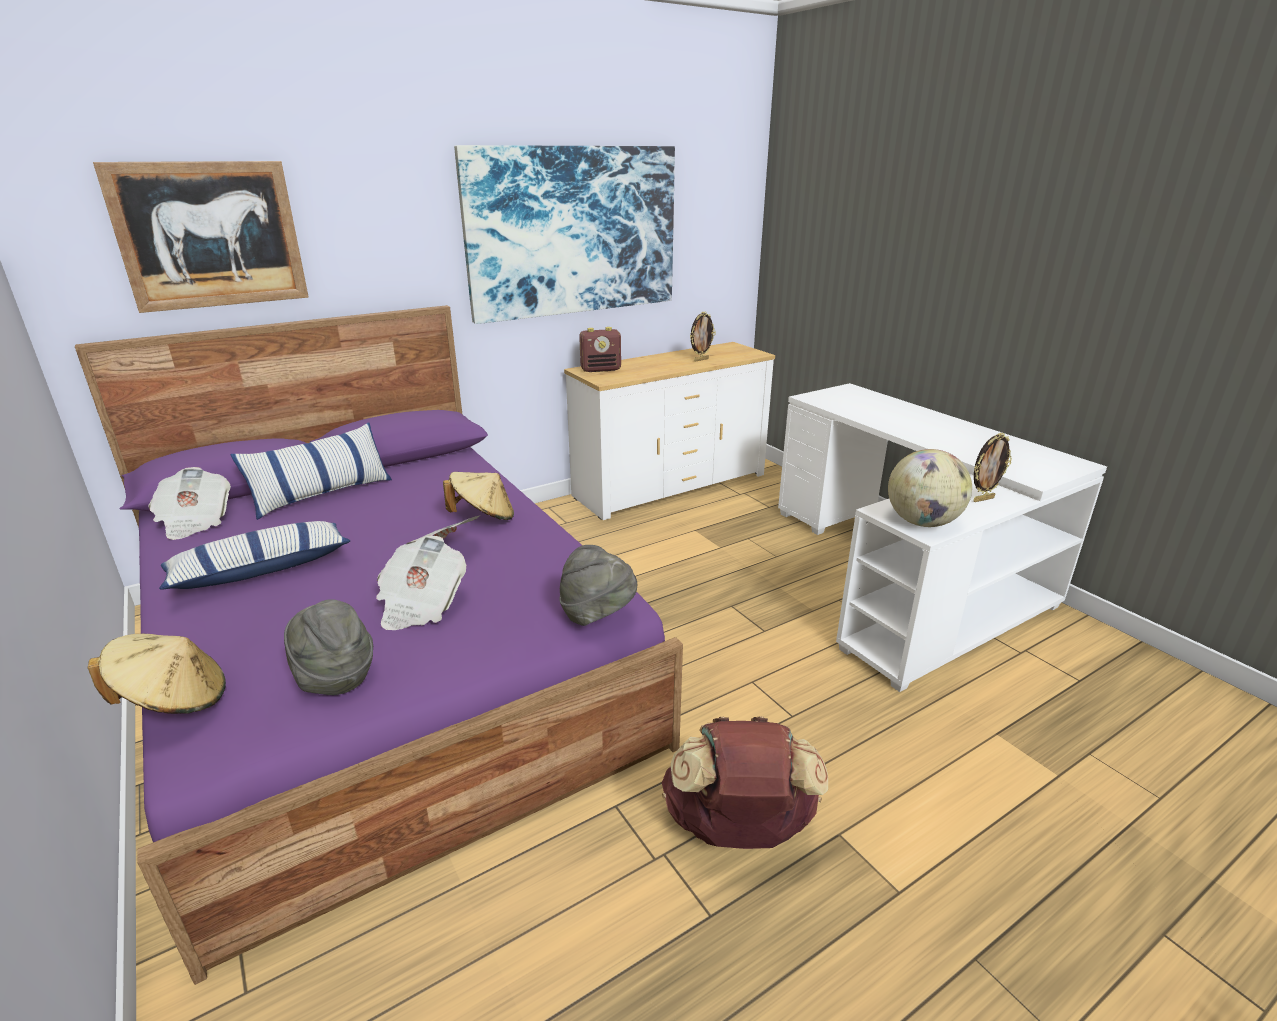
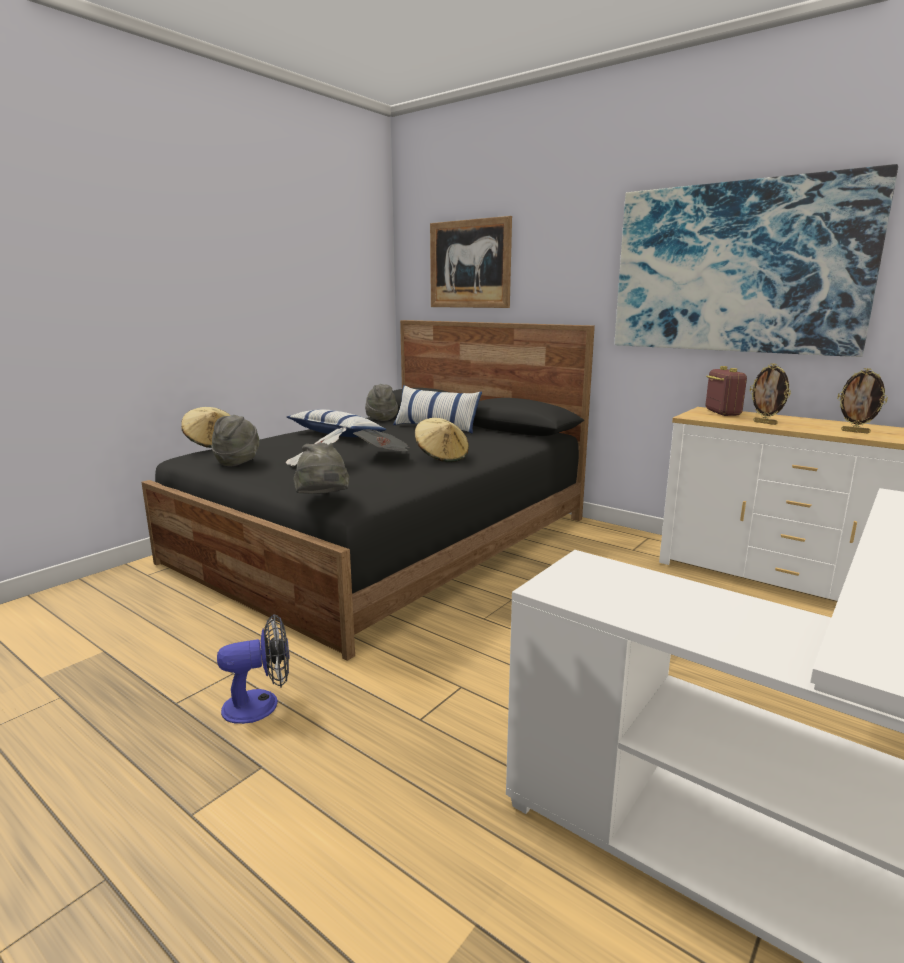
camera: 70 degrees right, 10 degrees down
purple bed [75,305,683,985] -> black bed [141,320,595,661]
newspaper [148,467,231,540] -> grey hat [365,384,398,421]
radio [579,327,621,372] -> radio turned 150 degrees counterclockwise [705,366,747,416]
brown backpack [662,717,828,849] -> fan [217,614,289,724]
globe [888,449,972,527] -> none
picture frame [973,433,1012,502] -> picture frame moved to [750,363,791,425]

